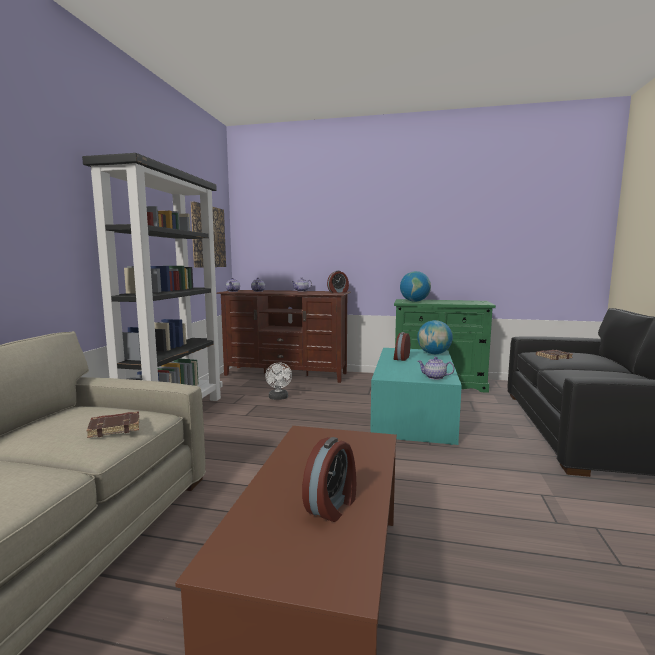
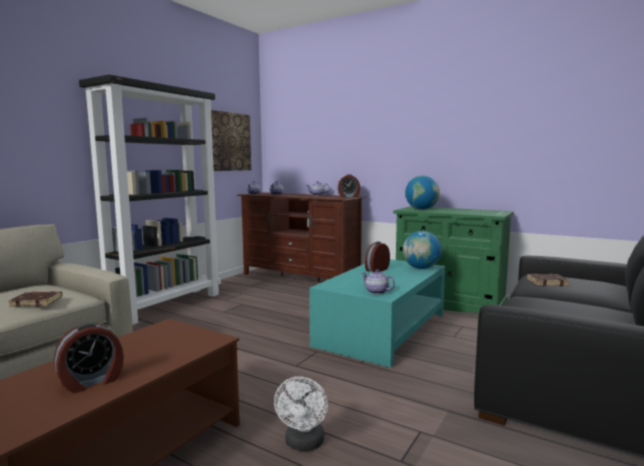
camera: 20 degrees right, 0 degrees up
white fan [265,362,292,400] -> white fan moved to [274,377,328,451]

